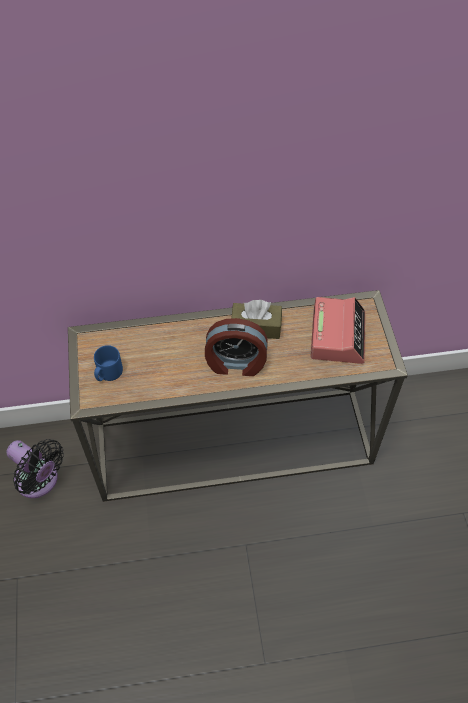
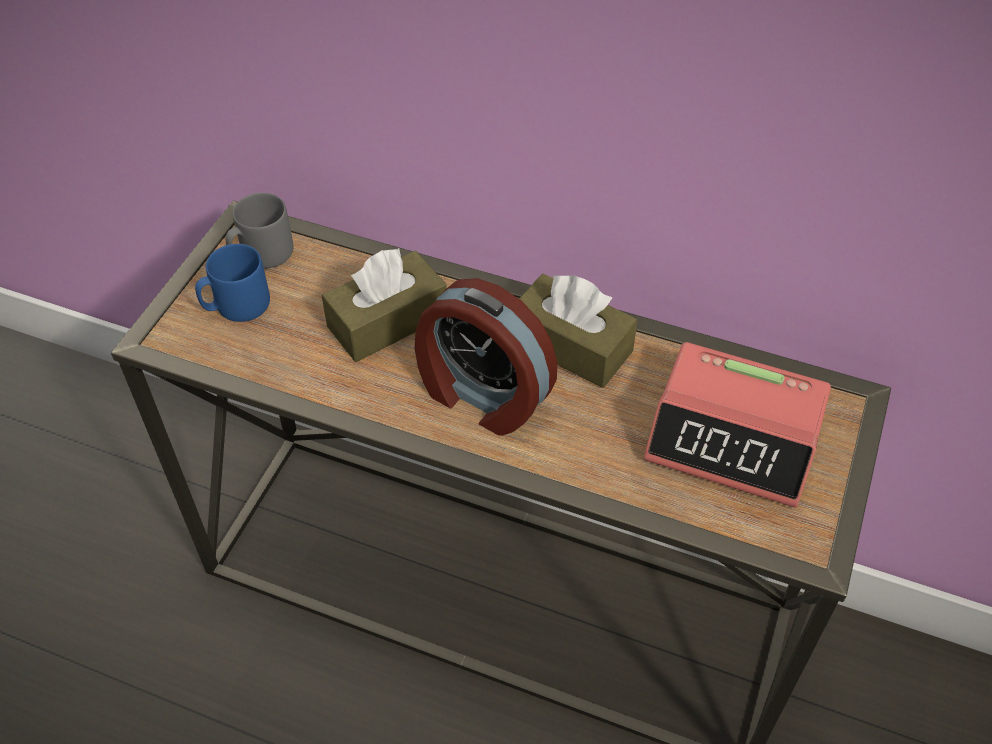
camera: 30 degrees right, 5 degrees down
black fan [6,439,64,498] -> none
alarm clock [310,297,365,364] -> alarm clock turned 75 degrees clockwise [644,342,831,508]
none -> grey mug [226,193,294,268]
none -> brown tissue box [322,248,447,362]

